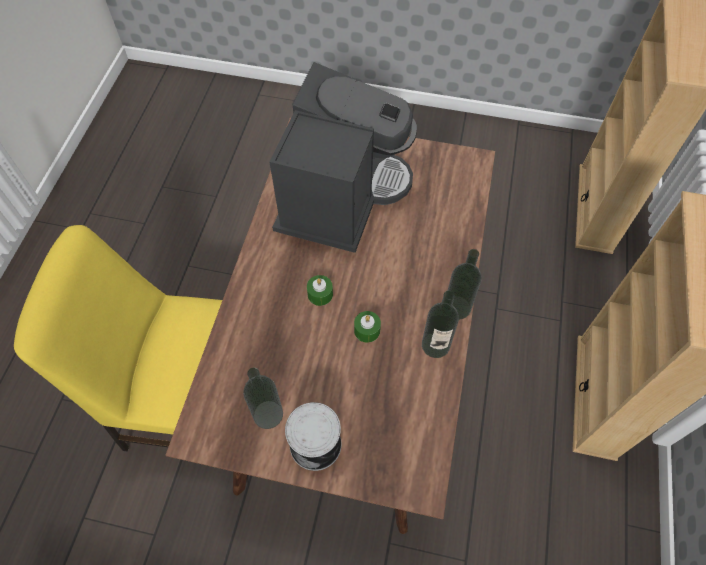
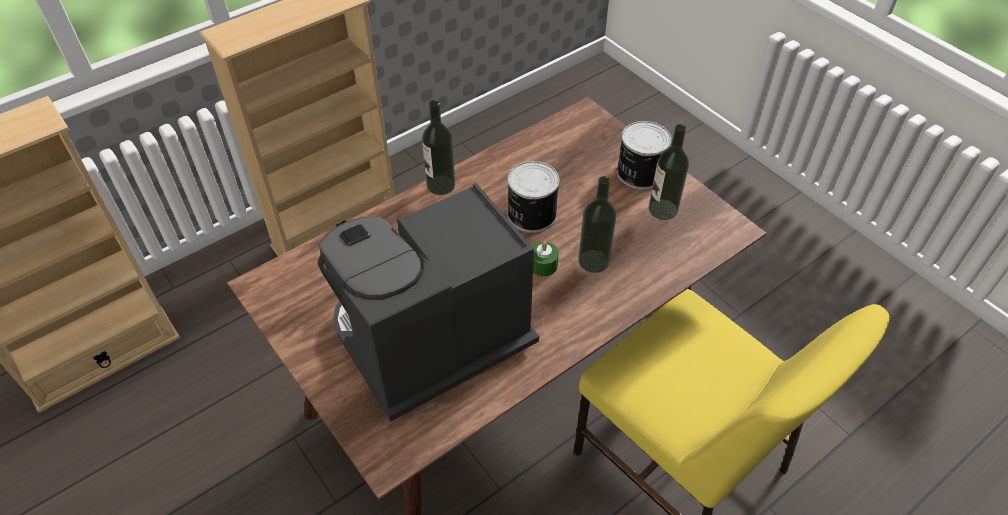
camera: 140 degrees left, 10 degrees down
green candle [354,311,381,343] -> can [508,161,559,233]
bottle [422,290,459,358] -> bottle moved to [578,176,616,273]

